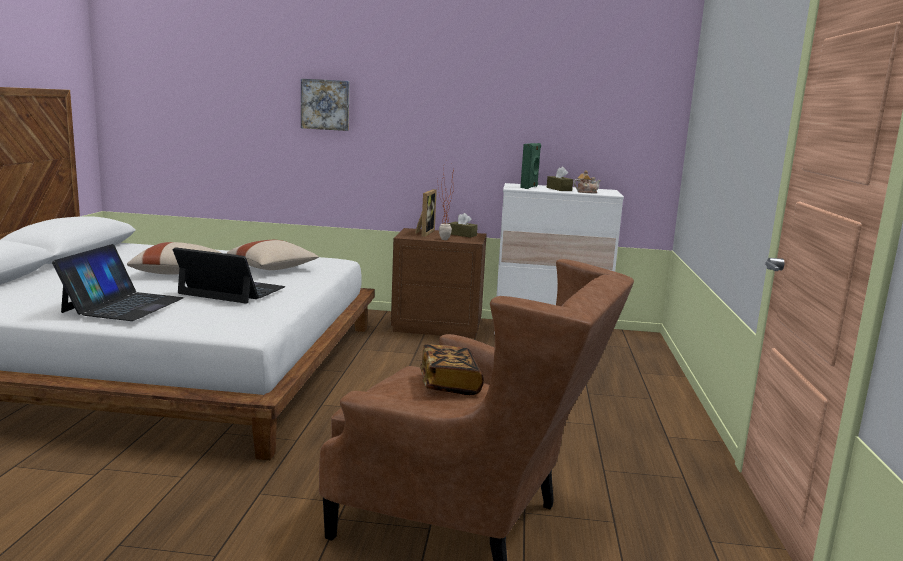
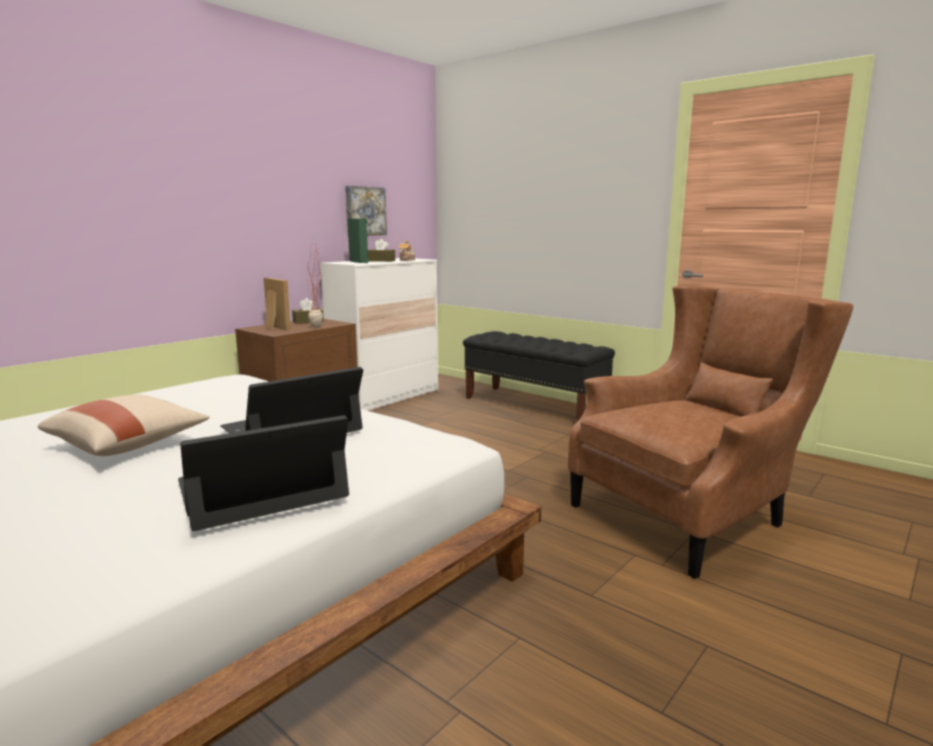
camera: 55 degrees left, 0 degrees up
laptop [52,244,184,321] -> laptop turned 75 degrees counterclockwise [178,415,349,531]
beige pillow [227,240,319,270] -> none
picture [301,79,349,131] -> picture moved to [345,186,387,236]
book [420,344,484,395] -> none
none -> black bench [463,331,615,421]

